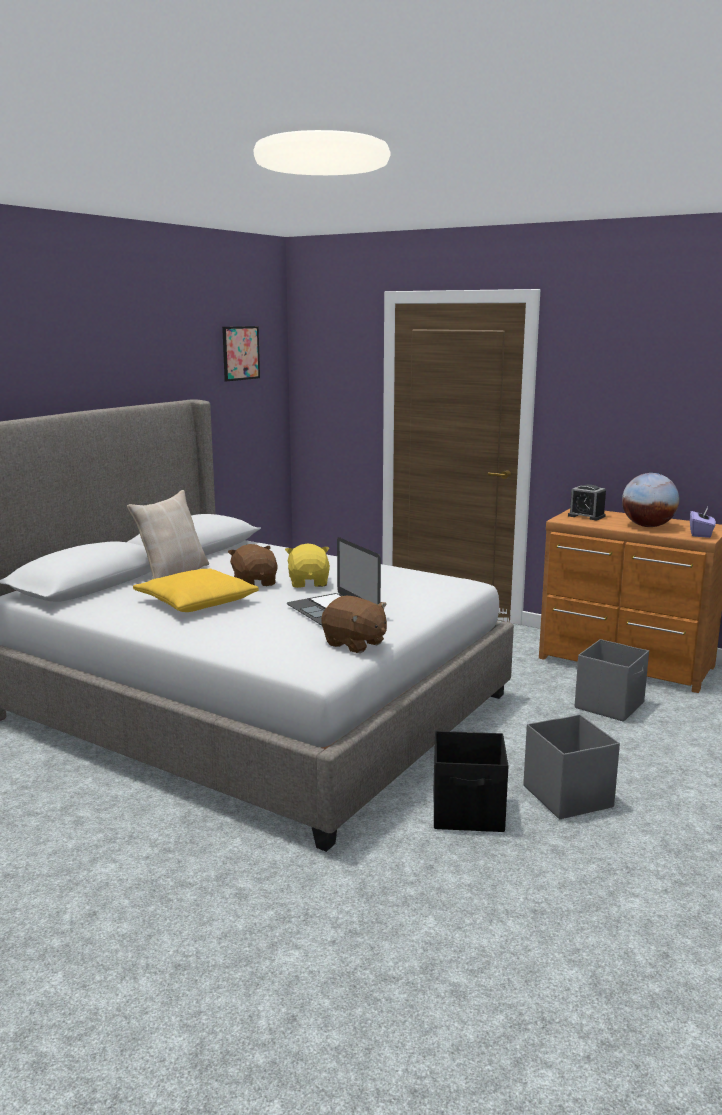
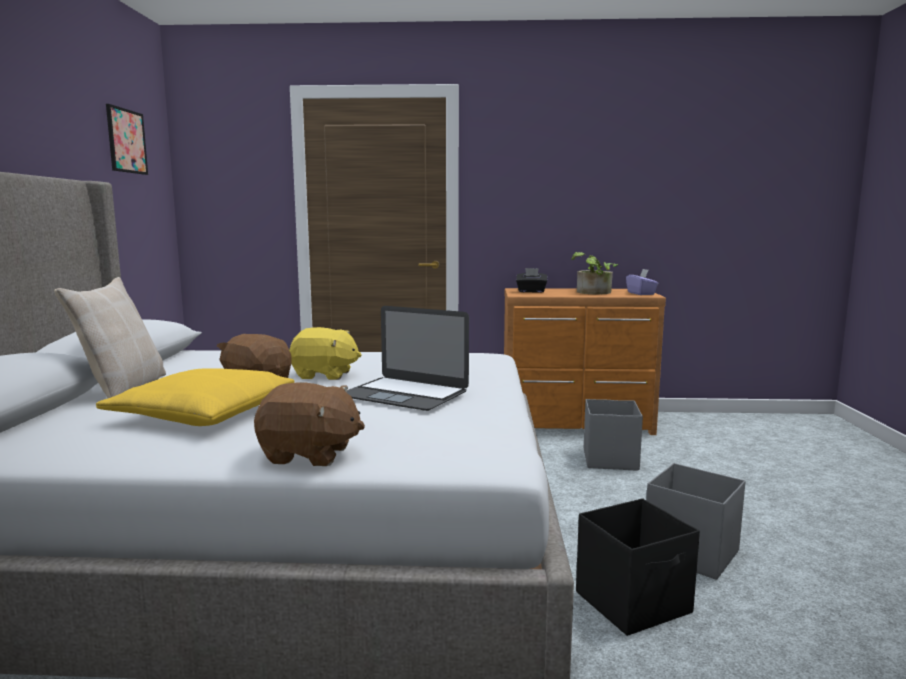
camera: 30 degrees left, 5 degrees down
yellow plush toy [285,543,330,588] -> yellow plush toy turned 135 degrees clockwise [289,327,361,380]
brown plush toy [321,596,387,653] -> brown plush toy moved to [254,383,365,466]
alarm clock [568,484,606,520] -> black tissue box [516,268,547,293]
globe [622,473,679,527] -> potted plant [572,252,618,295]

